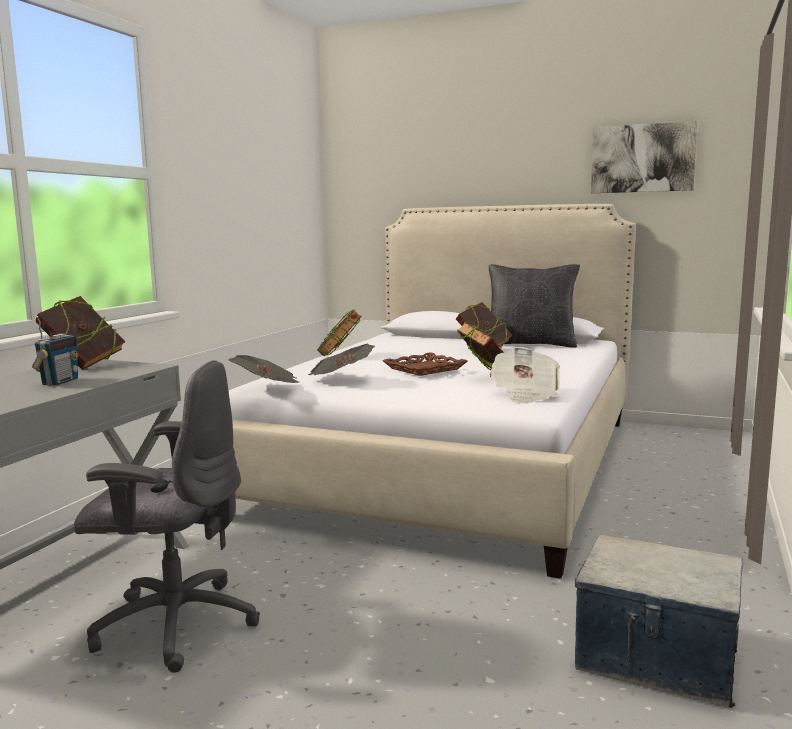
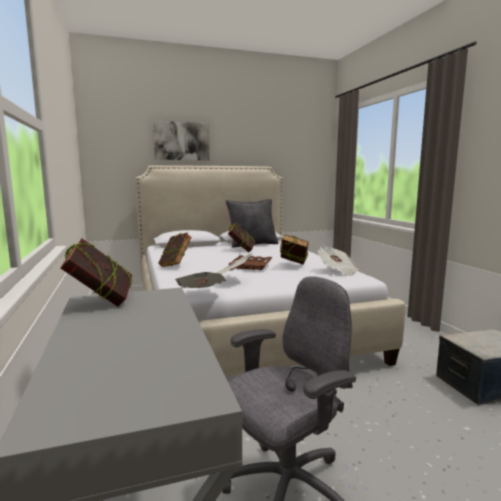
camera: 40 degrees left, 0 degrees up
radio [32,316,78,386] -> none
picture [591,121,698,193] -> picture moved to [153,121,210,160]

